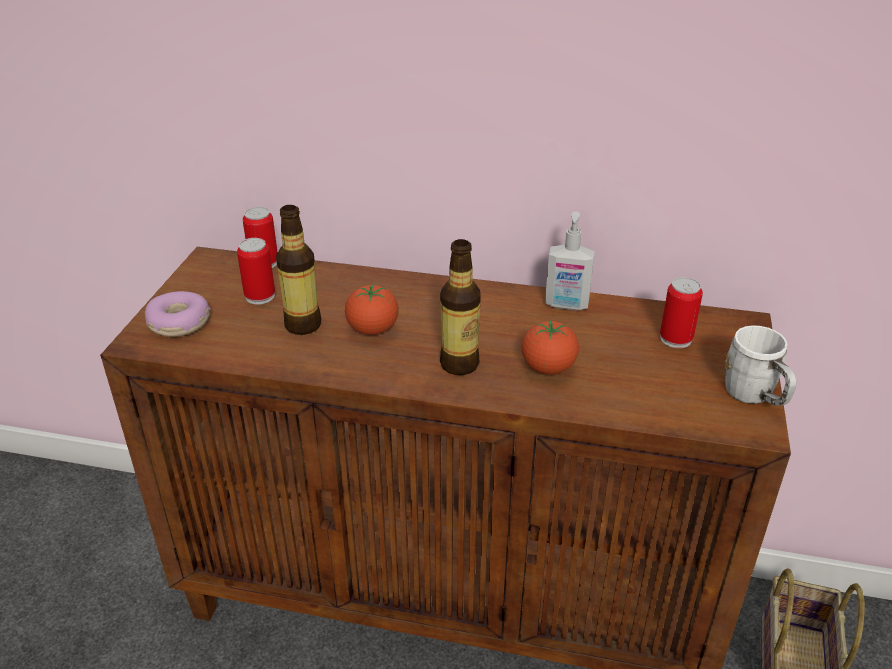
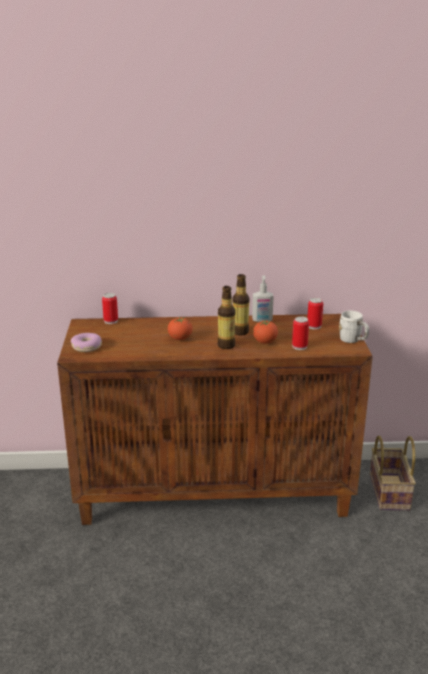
camera: 15 degrees left, 10 degrees down
can [237,238,275,304] -> can moved to [292,316,309,350]
bottle [276,205,321,335] -> bottle moved to [233,274,250,336]

